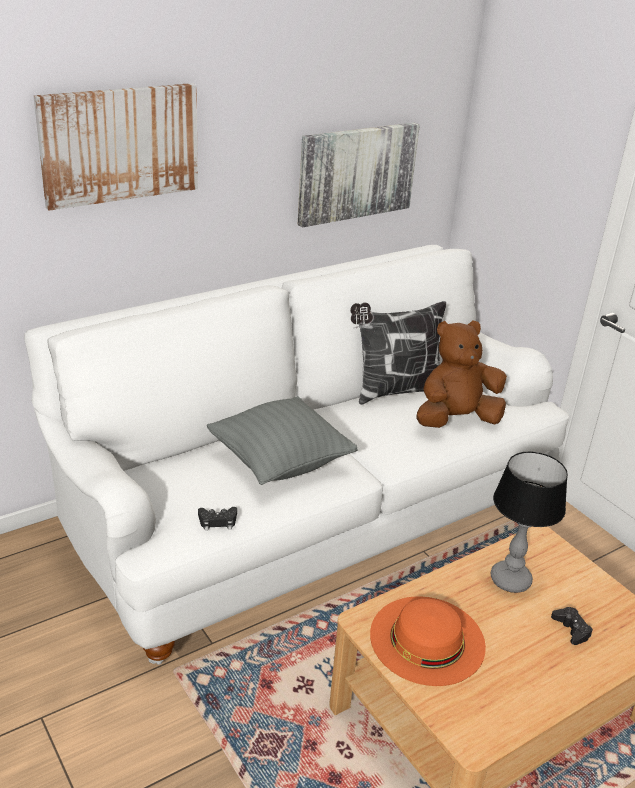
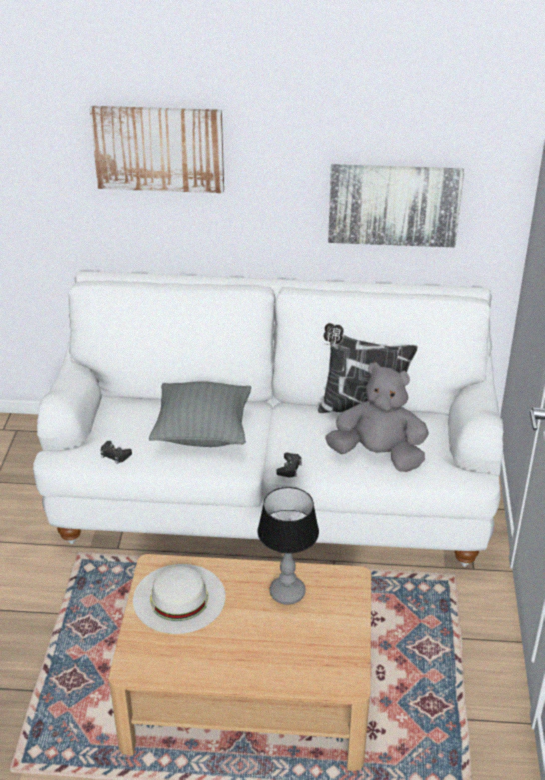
camera: 40 degrees right, 5 degrees up
orange hat [370,596,486,686] -> white hat [133,564,226,634]
brown plush toy [416,320,507,428] -> grey plush toy [325,362,429,472]
black game controller [551,607,593,645] -> black game controller moved to [277,453,302,478]

